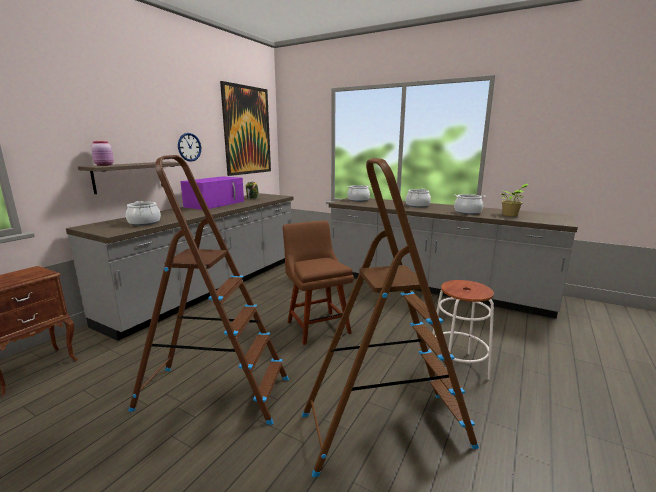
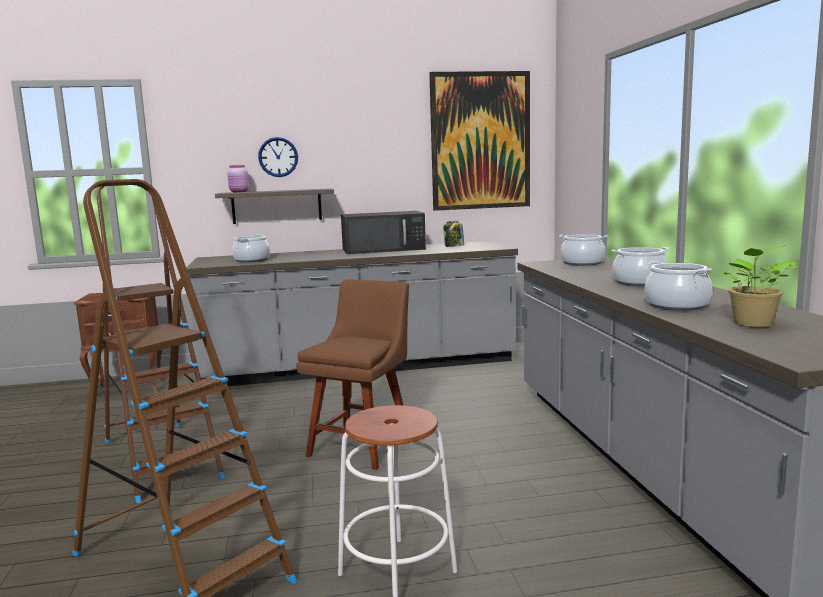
camera: 50 degrees right, 5 degrees down
wall clock [178,133,201,162] -> wall clock moved to [258,137,298,177]
purple microwave [180,176,244,210] -> black microwave [341,211,426,254]

